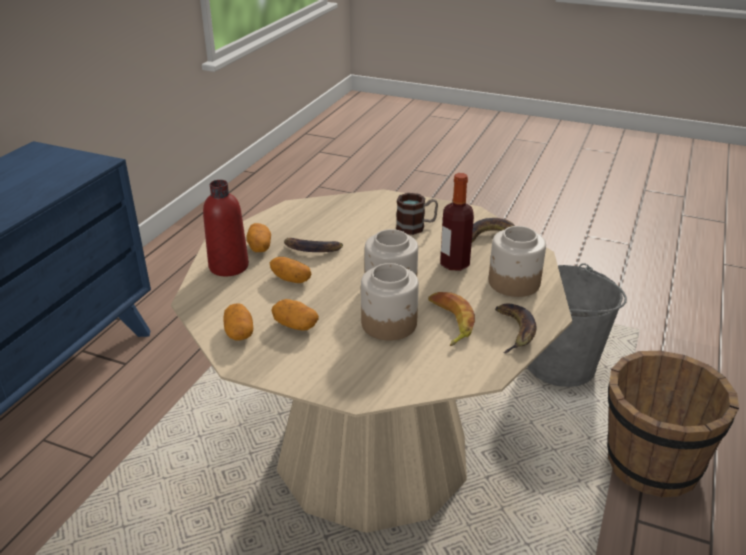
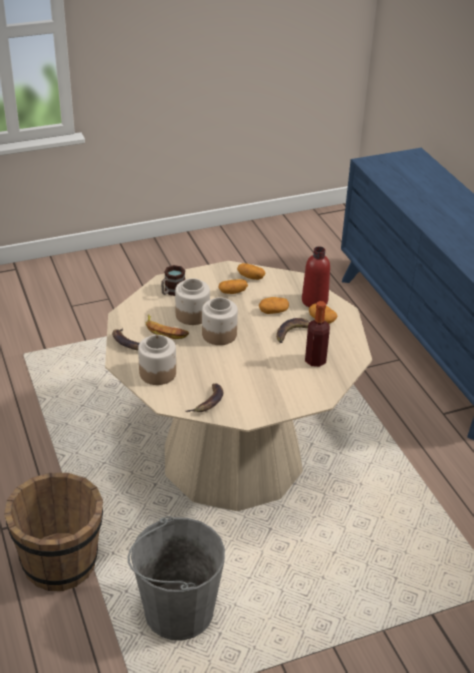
camera: 135 degrees right, 5 degrees up
mug [396,193,438,235] -> mug moved to [161,265,185,296]
bottle [440,173,474,271] -> bottle moved to [305,301,330,367]

